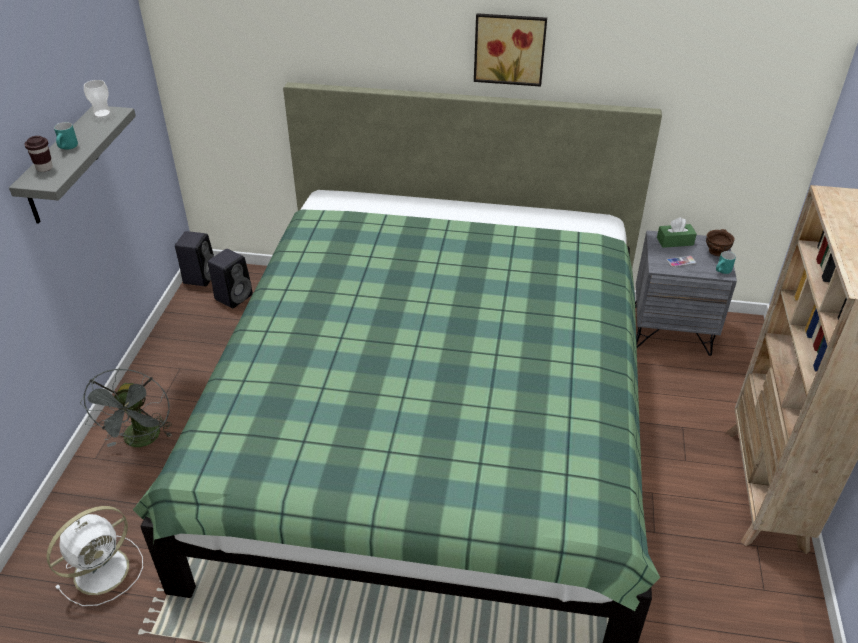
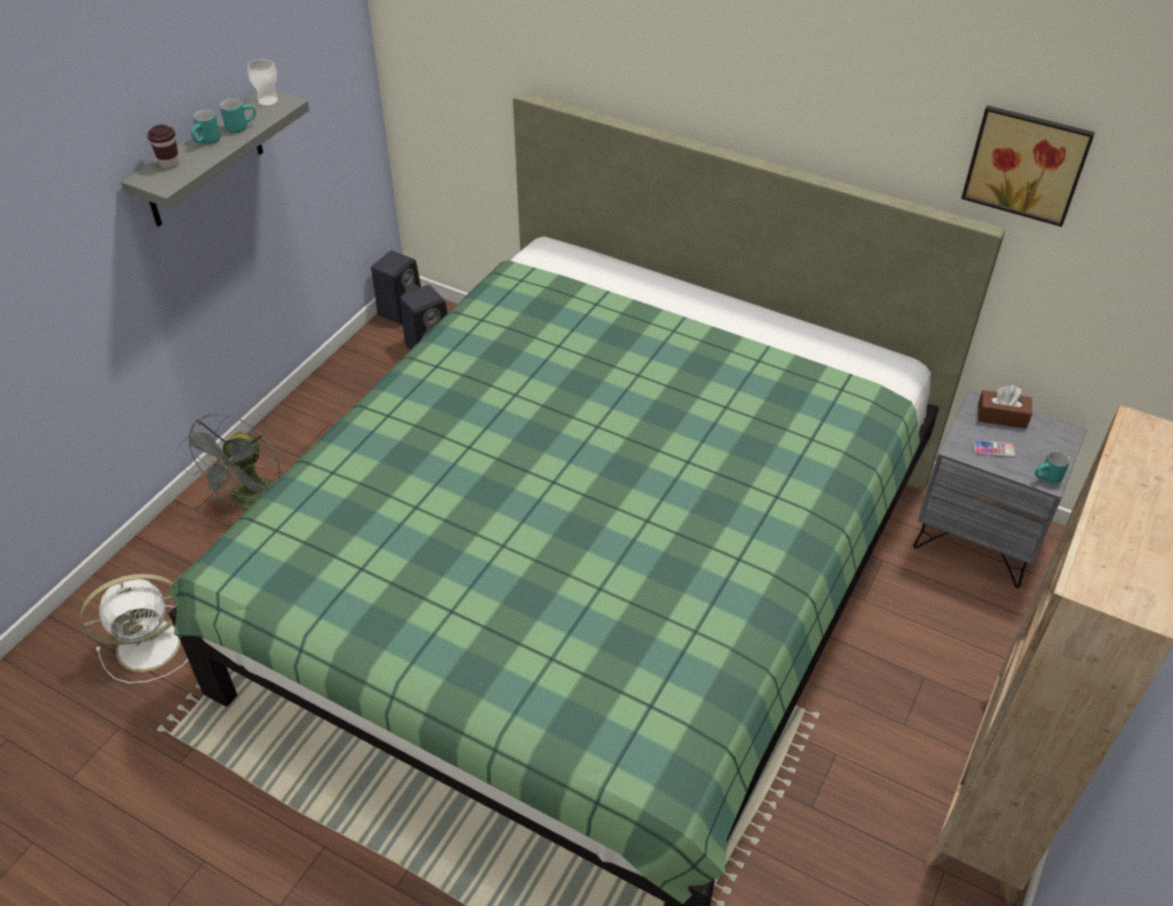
camera: 20 degrees right, 5 degrees up
picture [474,13,547,87] -> picture moved to [961,105,1095,227]
green tissue box [657,217,697,248] -> brown tissue box [978,385,1032,429]
brown bowl [706,229,735,256] -> none
none -> turquoise mug [220,99,256,133]

